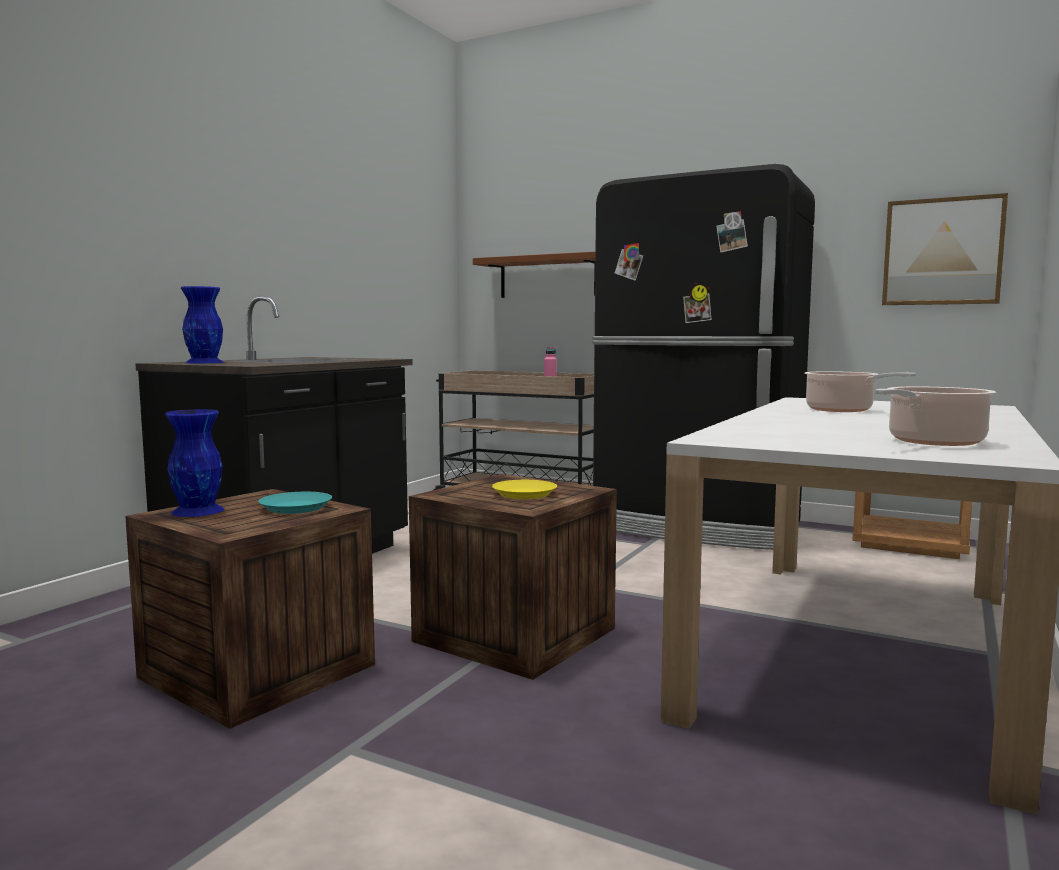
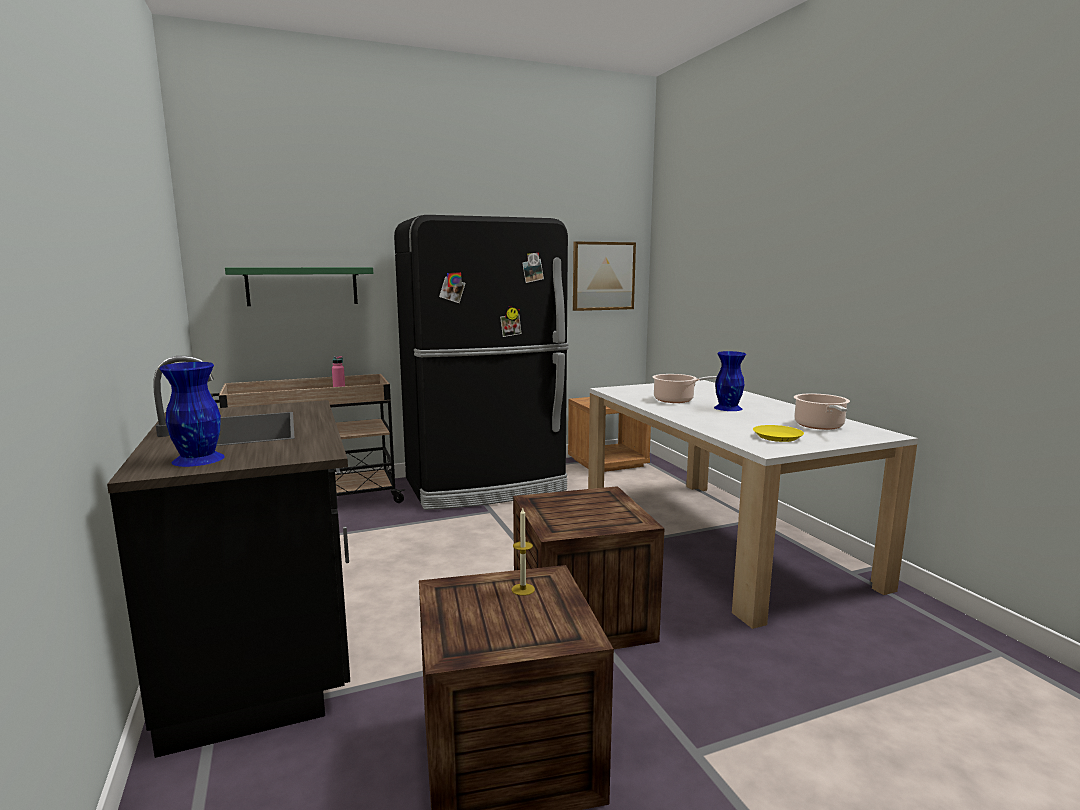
camera: 50 degrees left, 5 degrees up
blue vase [165,409,224,517] -> blue vase moved to [714,351,746,411]
turquoise plate [258,492,332,514] -> candle [512,508,535,596]
brown shelf [473,251,596,298] -> green shelf [225,267,373,306]
yellow plate [492,480,557,499] -> yellow plate moved to [753,425,804,442]

